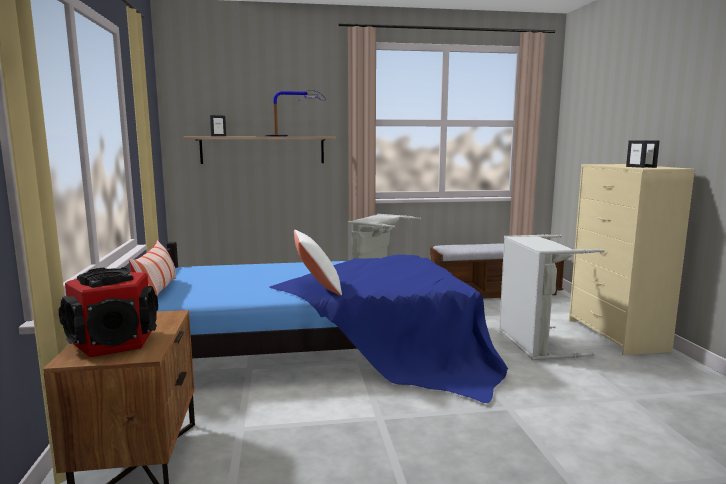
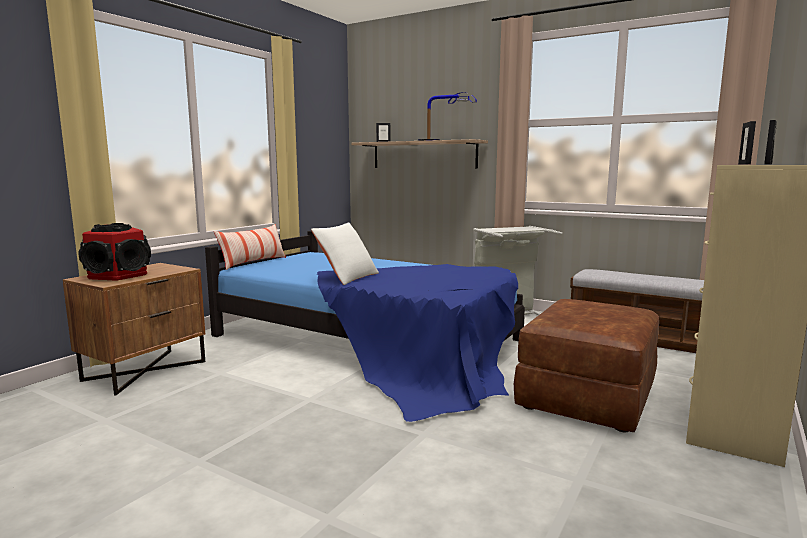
camera: 40 degrees right, 0 degrees up
grey laundry basket [499,234,605,360] -> brown ottoman [514,299,659,432]

